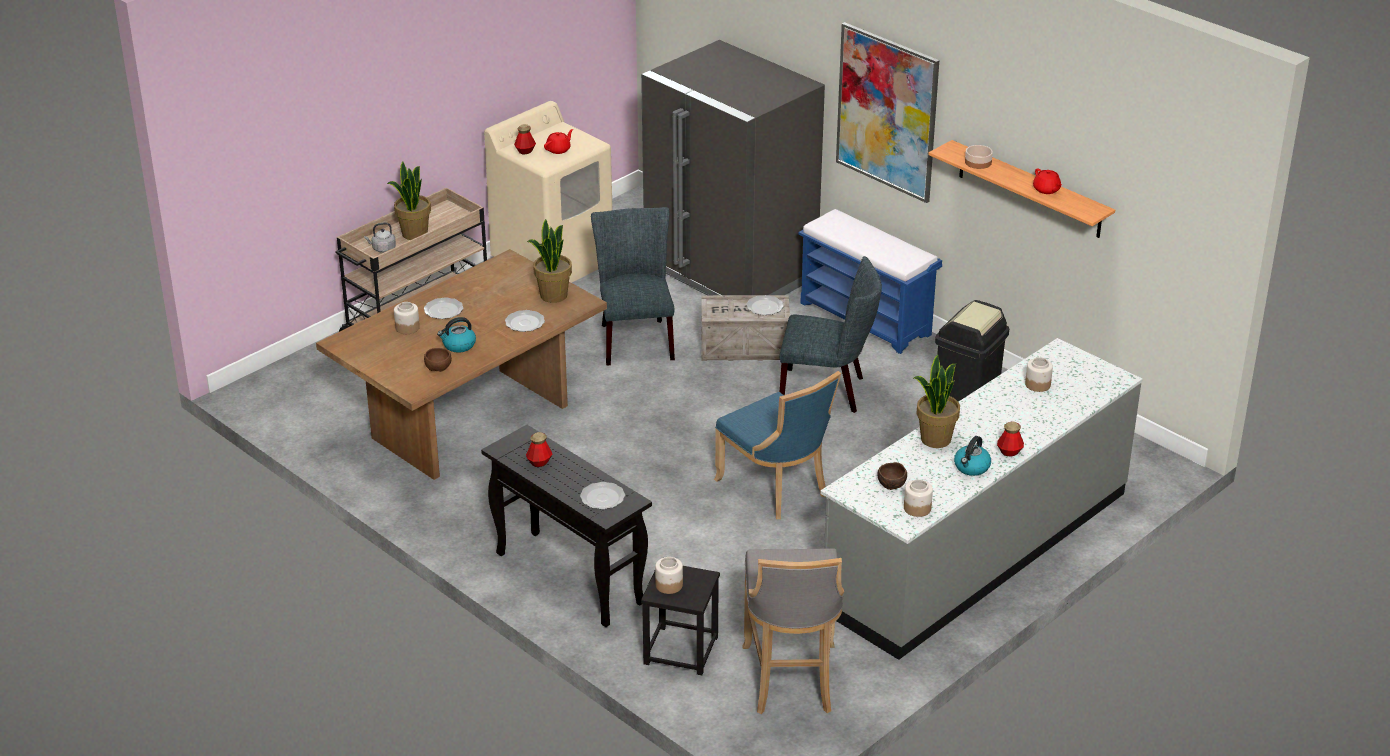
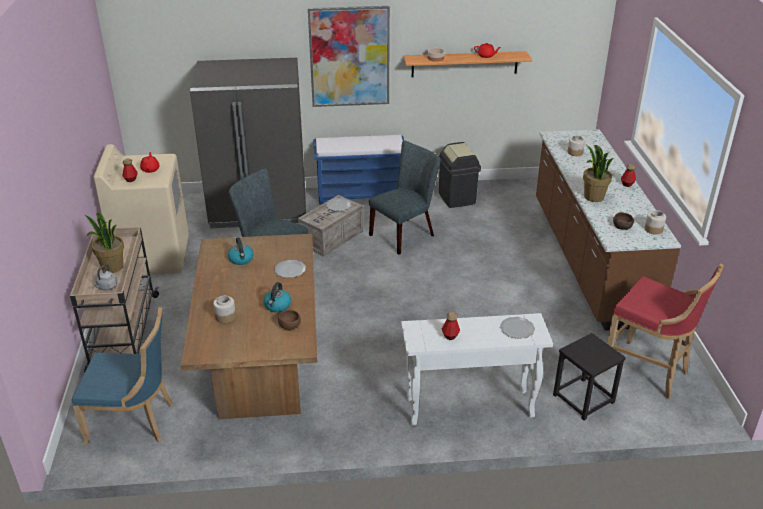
camera: 50 degrees left, 0 degrees up
plate [424,297,463,319] -> none
black console table [481,425,652,627] -> white console table [401,313,553,426]
potted plant [527,219,572,303] -> none
jar [655,557,683,594] -> none
blue chair [714,371,841,519] -> blue chair moved to [72,307,173,445]
grey stool [742,548,844,714] -> red stool [601,263,724,399]
grey counter [821,338,1142,660] -> brown counter [536,129,681,331]
kettle [954,436,991,476] -> kettle moved to [228,237,254,265]

